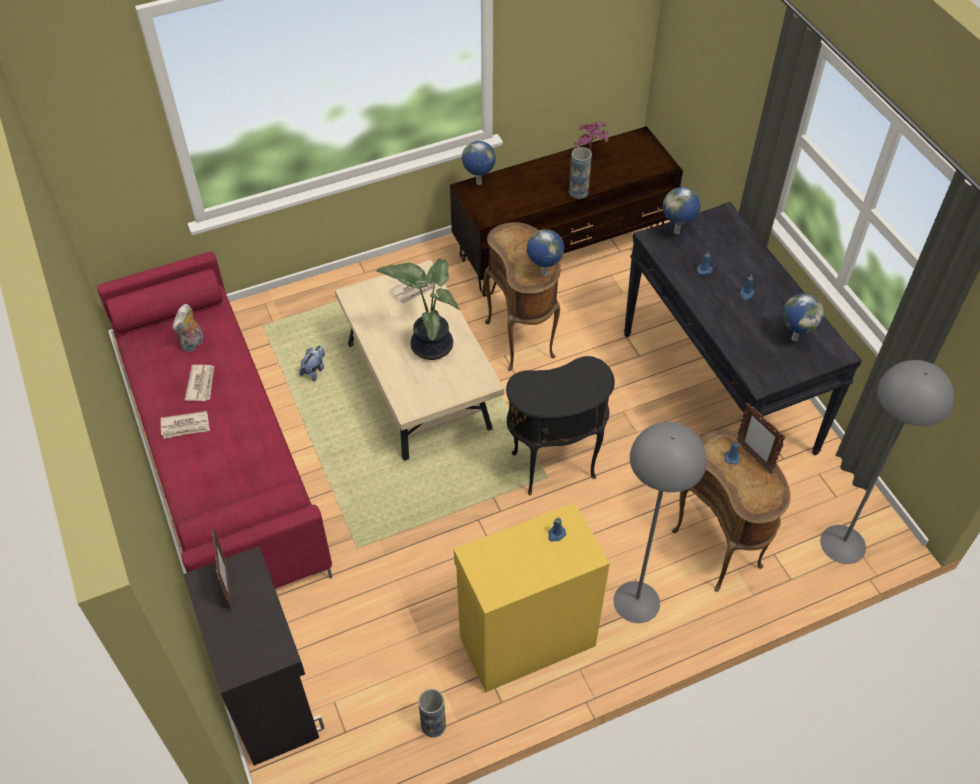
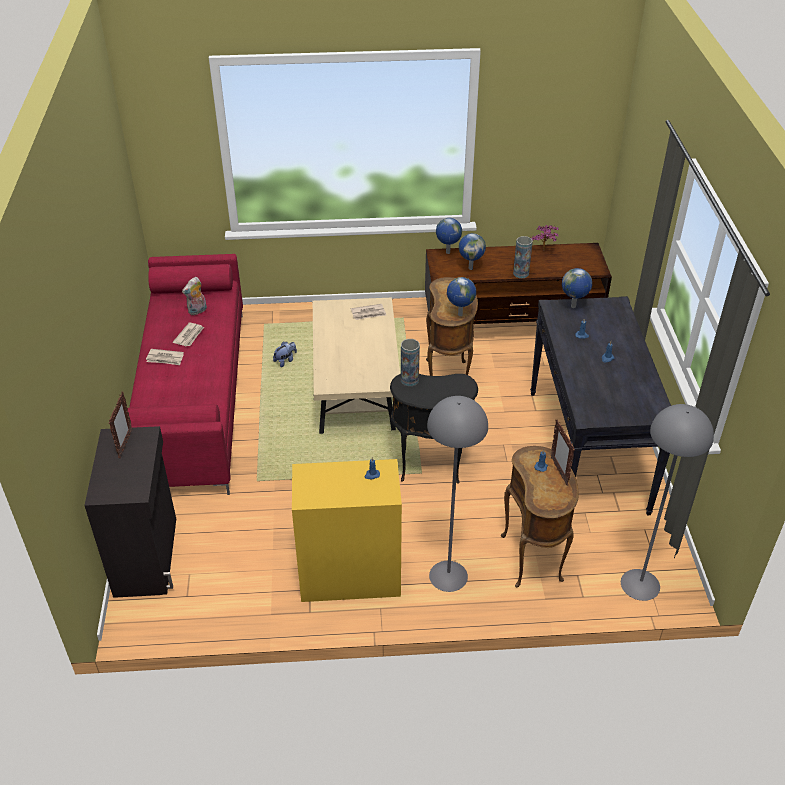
camera: 20 degrees right, 10 degrees down
potted plant [376,258,460,360] -> none
vase [418,689,446,737] -> vase moved to [401,339,420,386]
globe [782,293,824,342] -> globe moved to [459,233,486,270]

